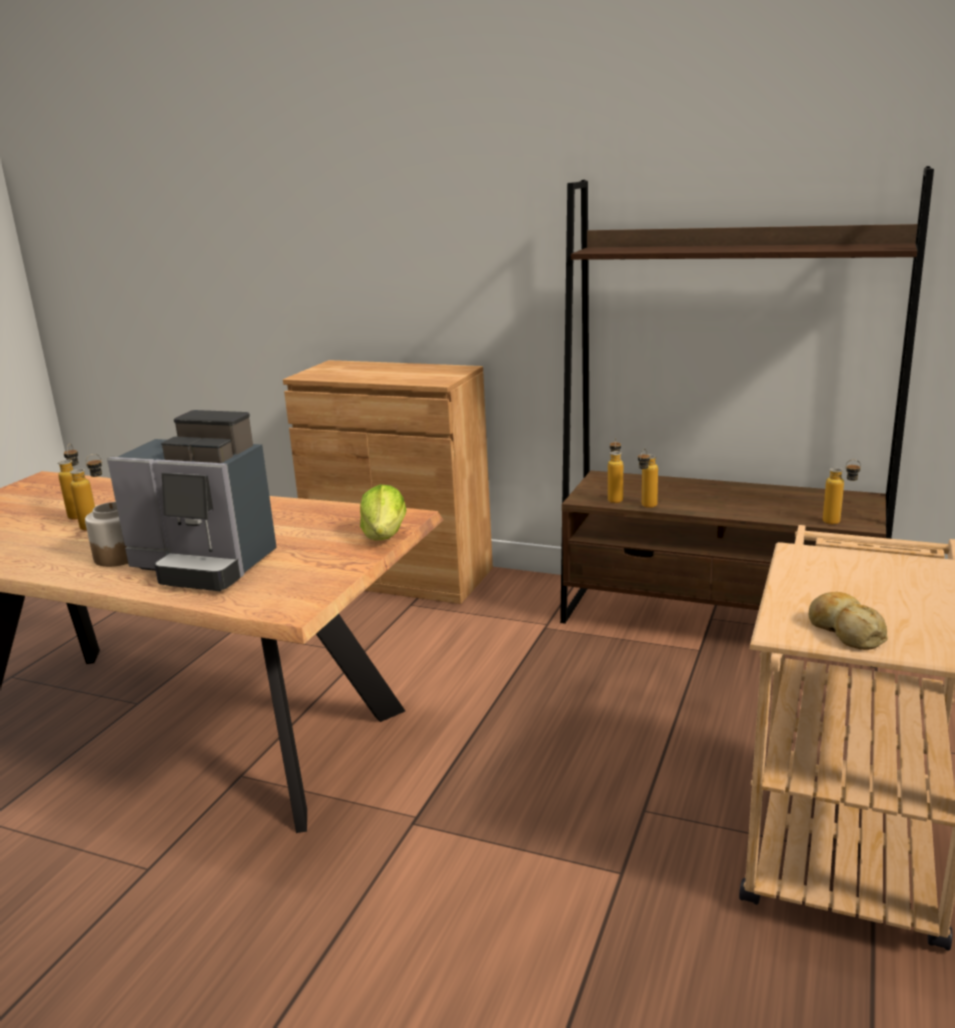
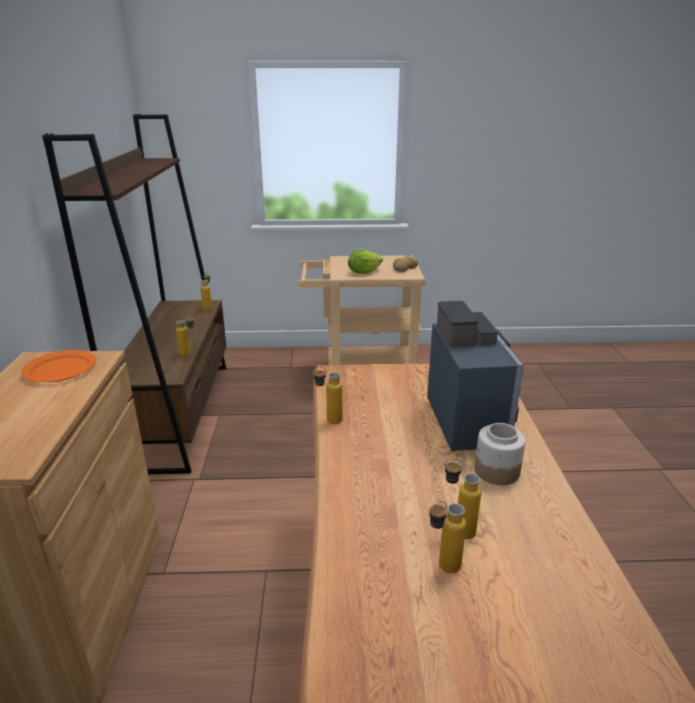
camera: 115 degrees left, 5 degrees up
lettuce [360,484,406,541] -> lettuce moved to [348,249,383,274]
bottle [608,437,623,503] -> bottle moved to [313,366,343,424]
none -> orange plate [21,350,96,382]

